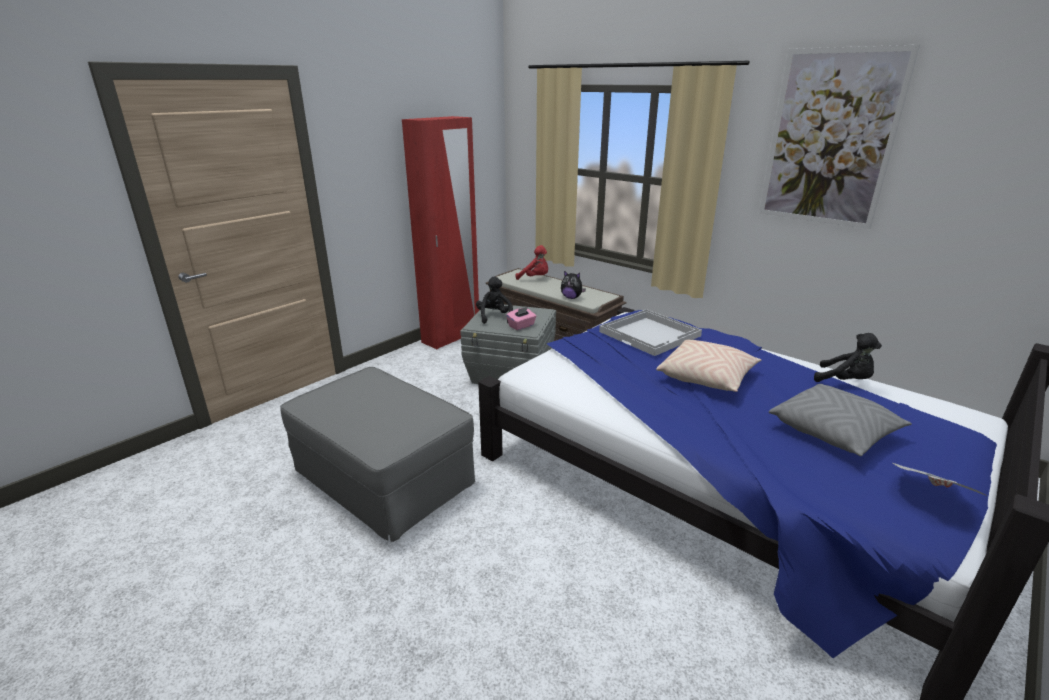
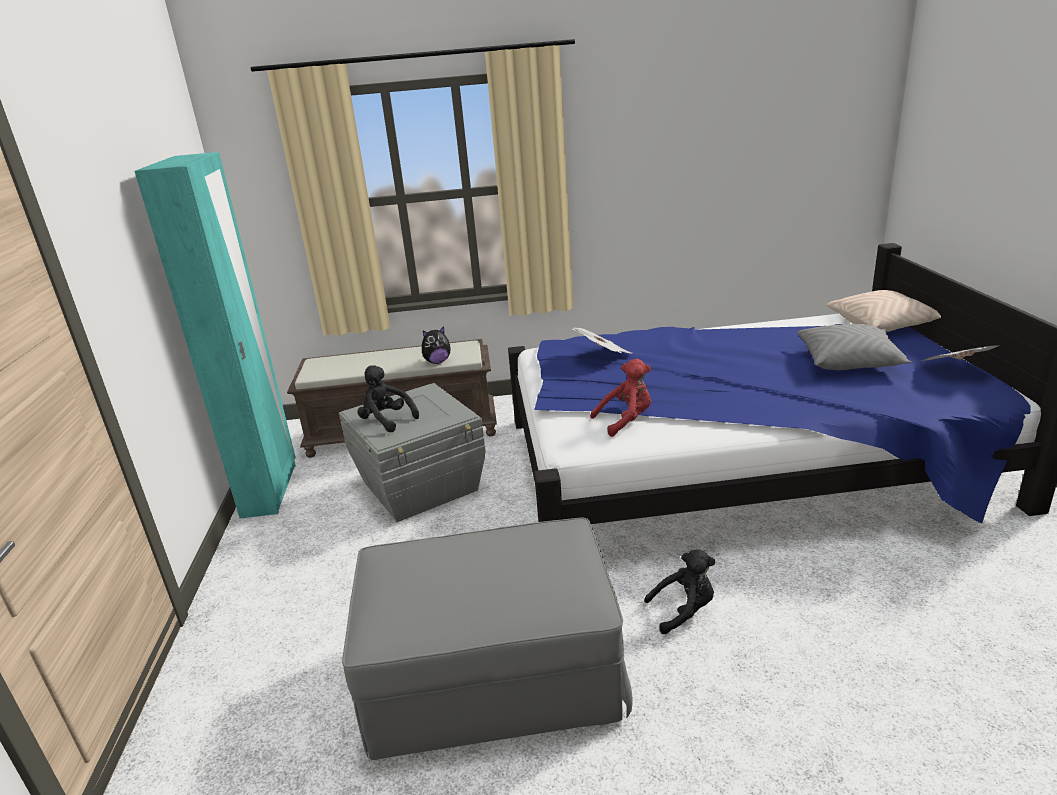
camera: 45 degrees left, 0 degrees up
red wardrobe [402,116,479,349] -> turquoise wardrobe [135,152,296,519]
pink tissue box [506,307,537,330] -> none
red plush toy [516,245,548,280] -> red plush toy moved to [590,359,651,437]
white tray [599,309,702,356] -> newspaper [572,328,631,353]
beige pillow [656,340,762,392] -> beige pillow moved to [826,290,941,332]
picture [759,45,920,229] -> none
black plush toy [814,333,882,382] -> black plush toy moved to [644,549,715,634]

